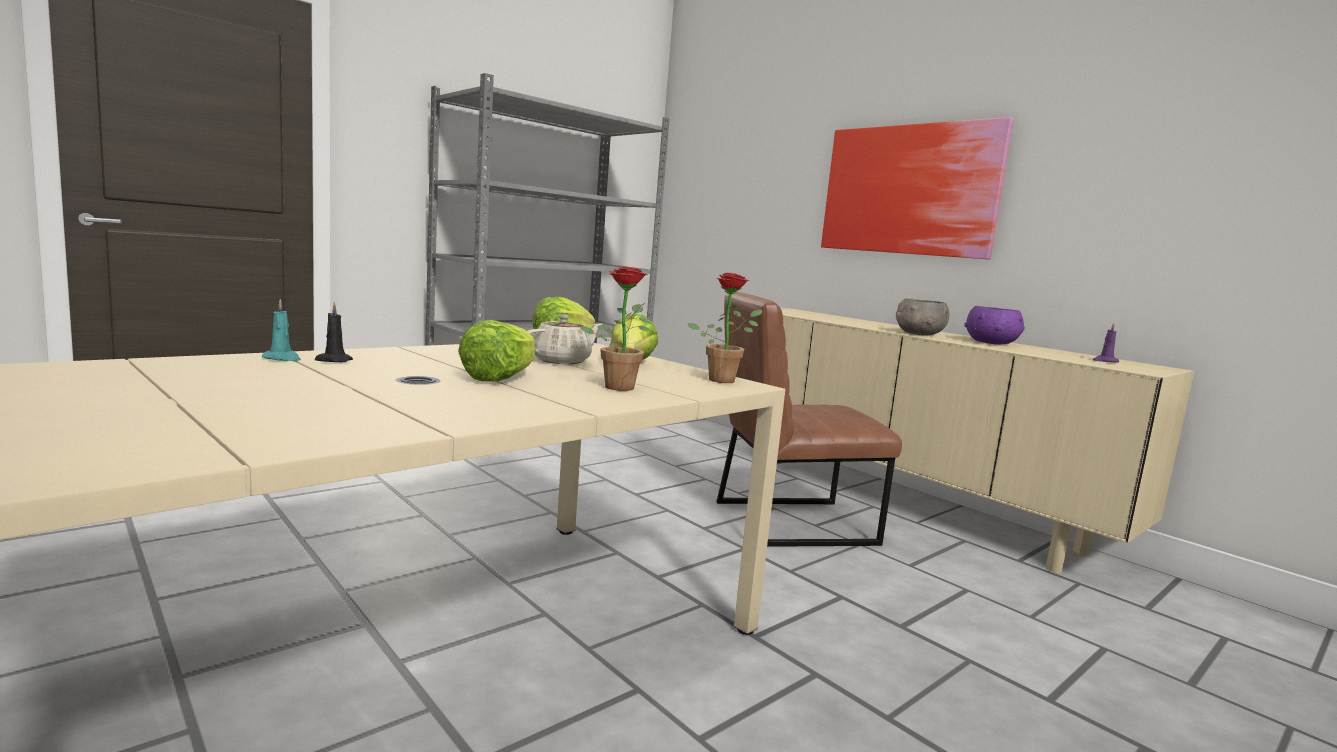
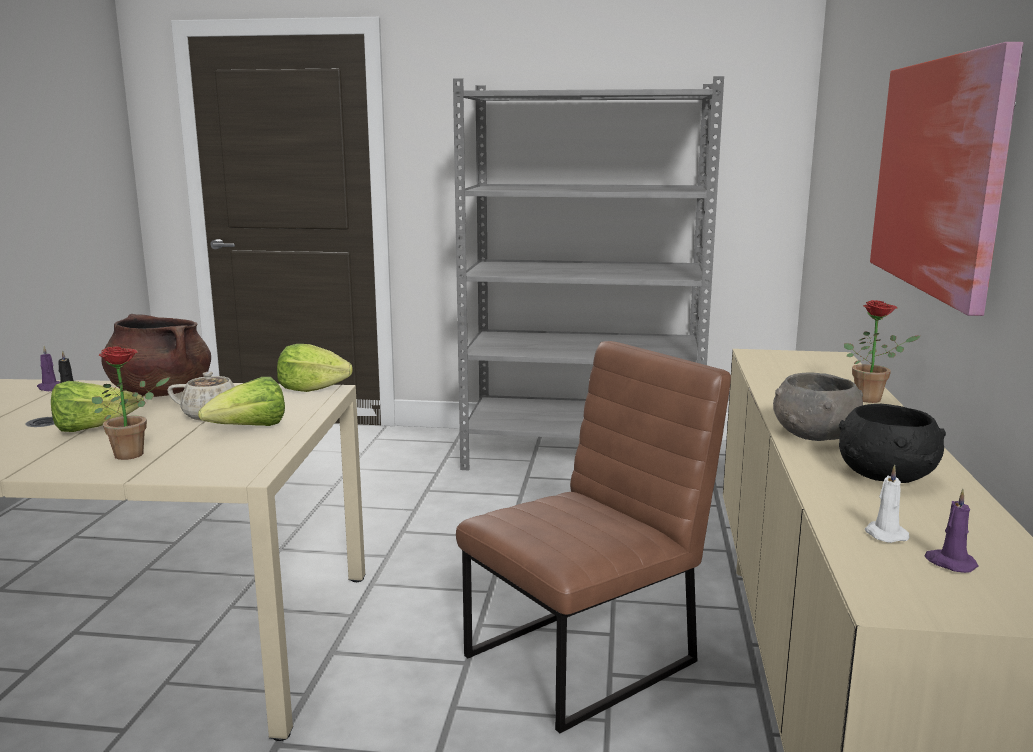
camera: 50 degrees right, 5 degrees up
turquoise candle [262,299,301,361] -> purple candle [37,346,61,391]
potted plant [688,273,762,383] -> potted plant moved to [844,300,920,403]
brown chair [716,292,902,547] -> brown chair turned 105 degrees clockwise [456,341,731,733]
purple bowl [964,306,1025,345] -> black bowl [839,404,946,483]
none -> brown cooking pot [101,314,211,397]
none -> white candle [865,464,909,543]

